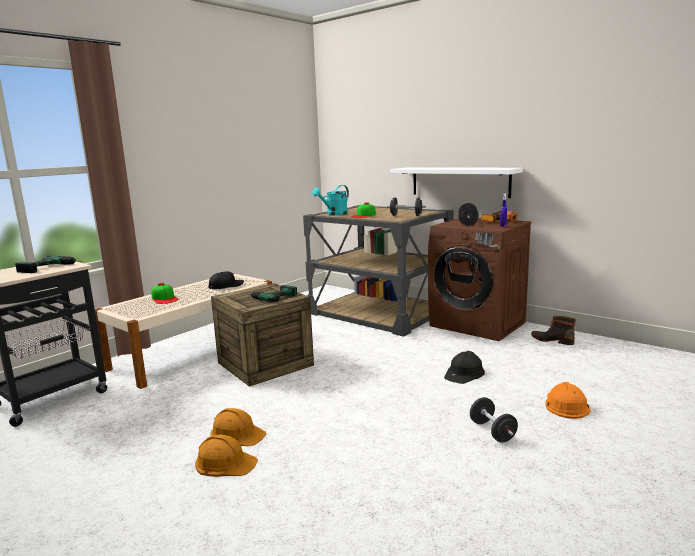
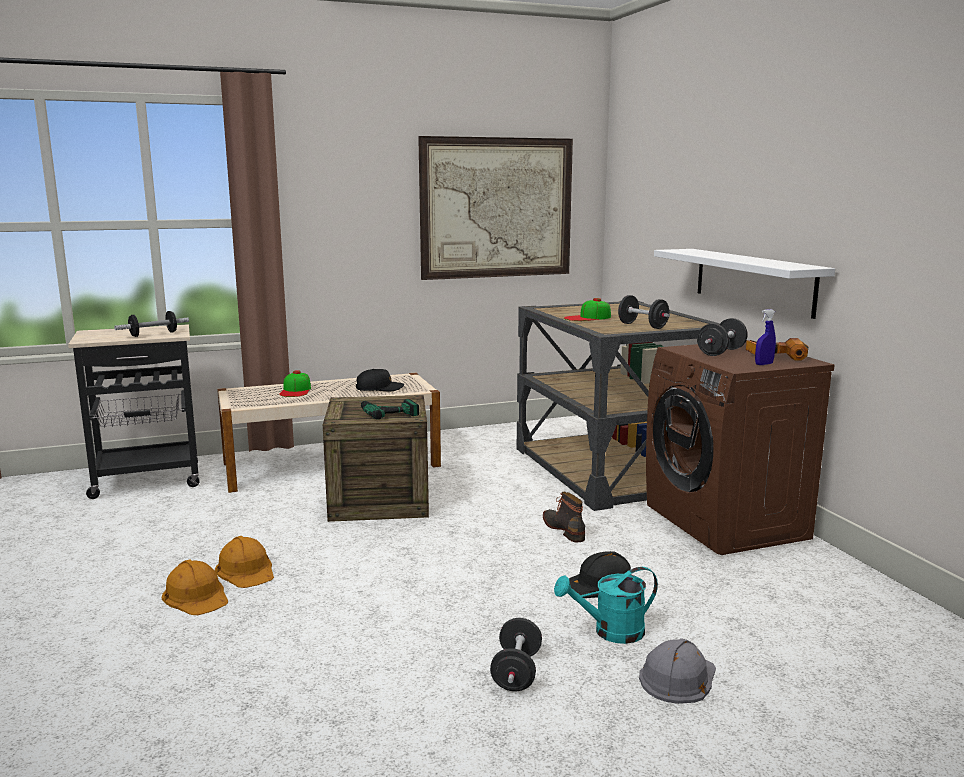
camera: 30 degrees right, 0 degrees up
power drill [15,256,82,273] -> dumbbell [114,311,189,337]
turquoise watering can [312,185,349,216] -> turquoise watering can moved to [554,567,658,644]
boot [531,316,576,345] -> boot moved to [543,492,585,542]
orange hard hat [545,382,591,419] -> grey hard hat [639,638,716,704]
none -> picture [418,136,573,280]

